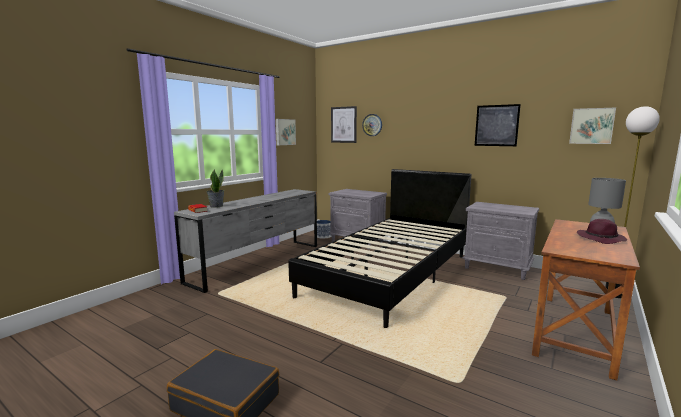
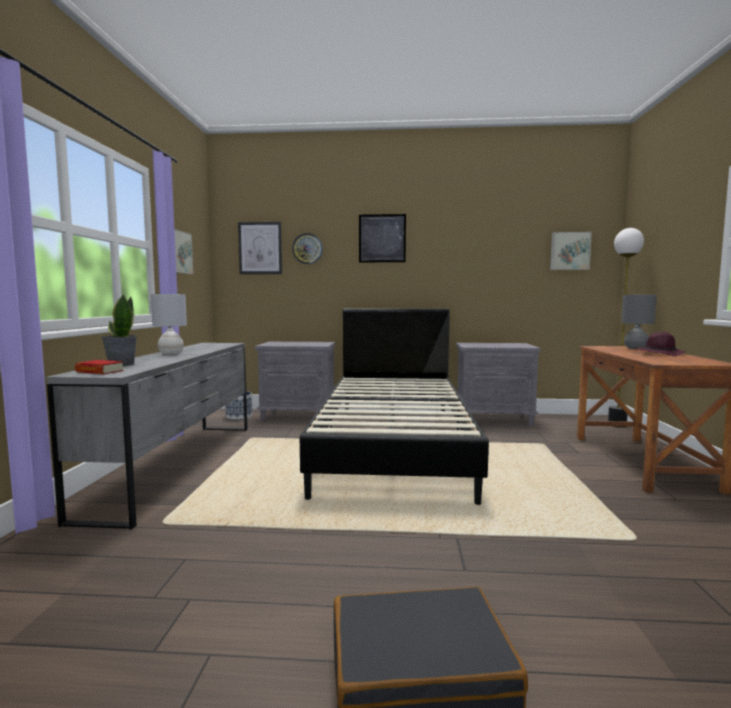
camera: 30 degrees left, 5 degrees down
picture [475,104,521,146] -> picture moved to [359,214,406,263]
none -> grey table lamp [151,294,187,354]

